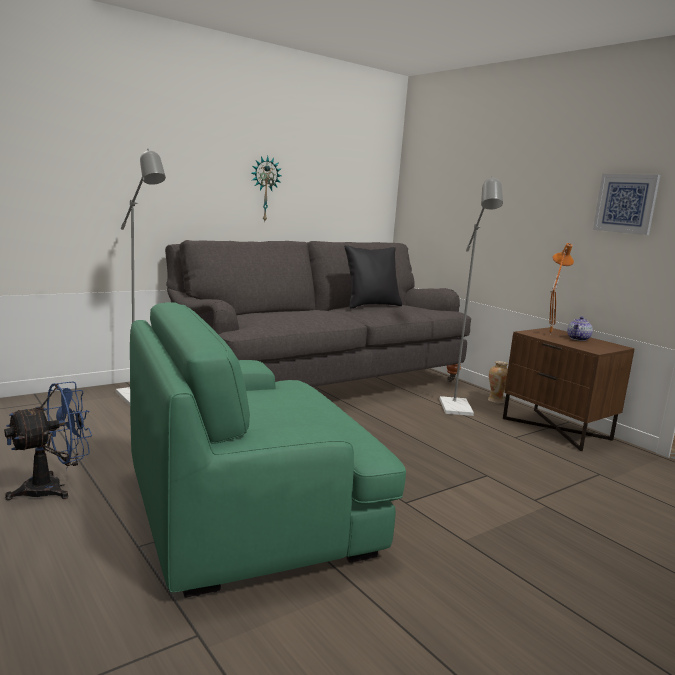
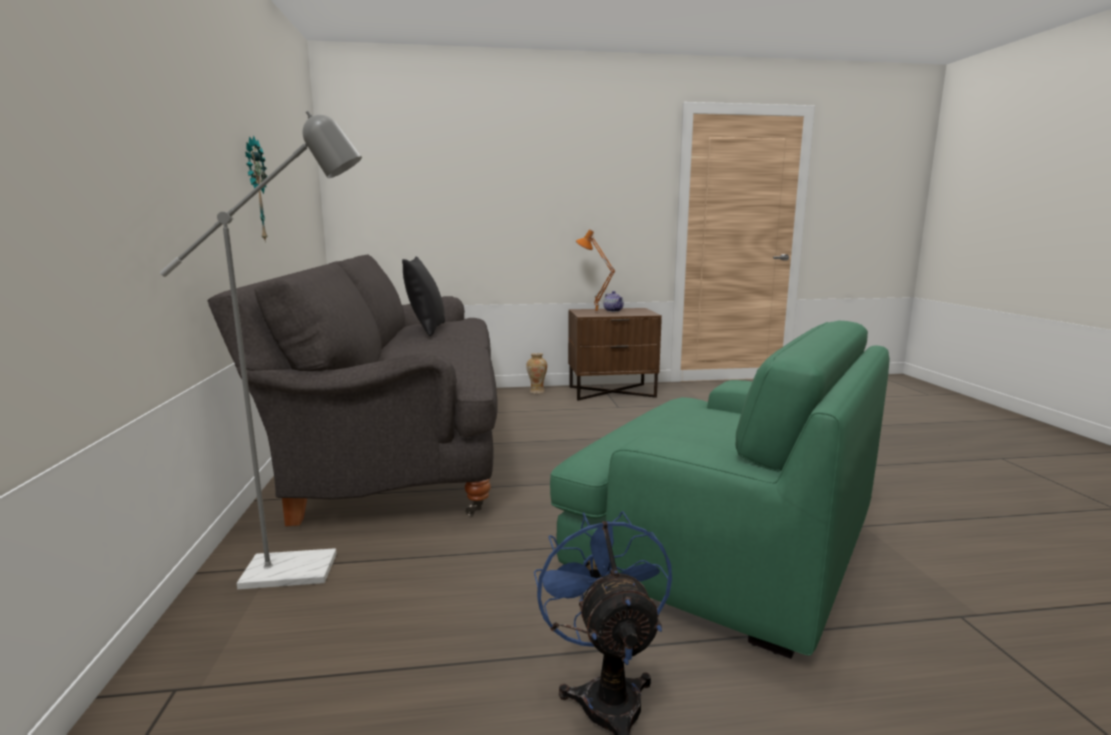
camera: 60 degrees left, 0 degrees up
green armchair [130,302,406,598] -> green armchair turned 60 degrees counterclockwise [550,320,890,659]
grey floor lamp [439,176,503,416] -> none
picture [593,174,660,235] -> none

